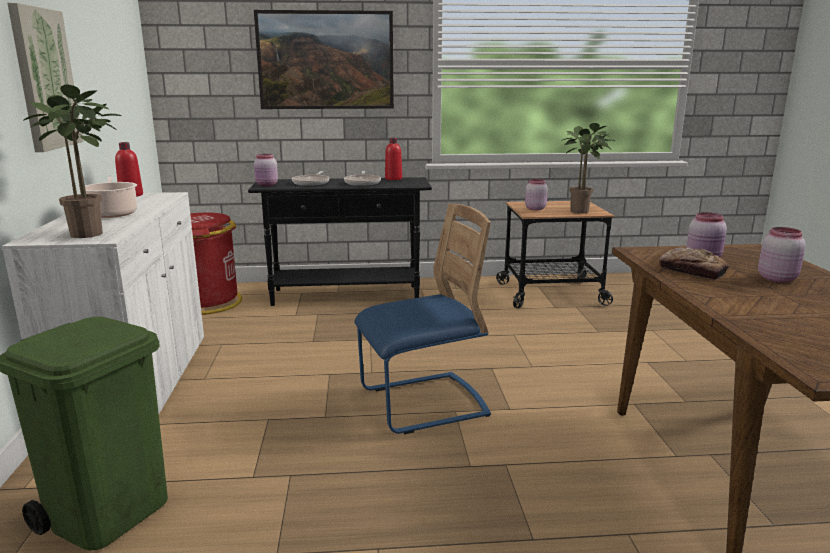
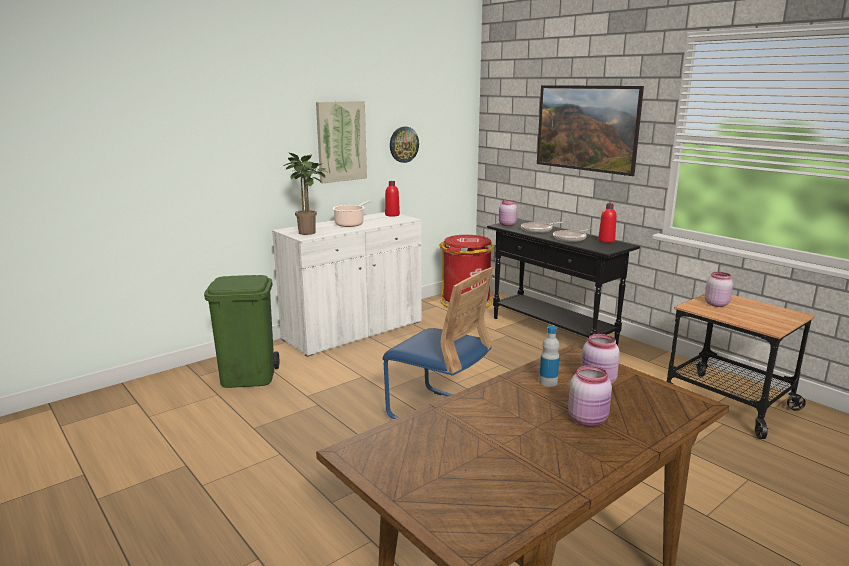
camera: 55 degrees right, 0 degrees up
potted plant [561,123,615,213] -> none
bread [659,247,729,280] -> bottle [539,326,560,387]
none -> wall clock [390,127,419,163]

